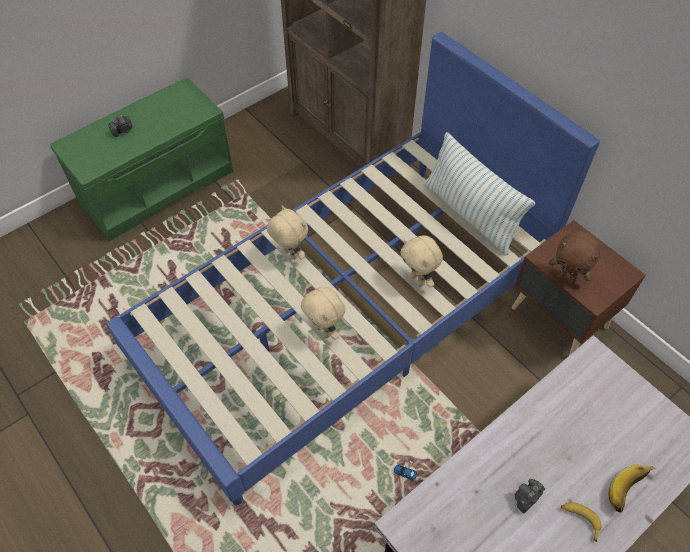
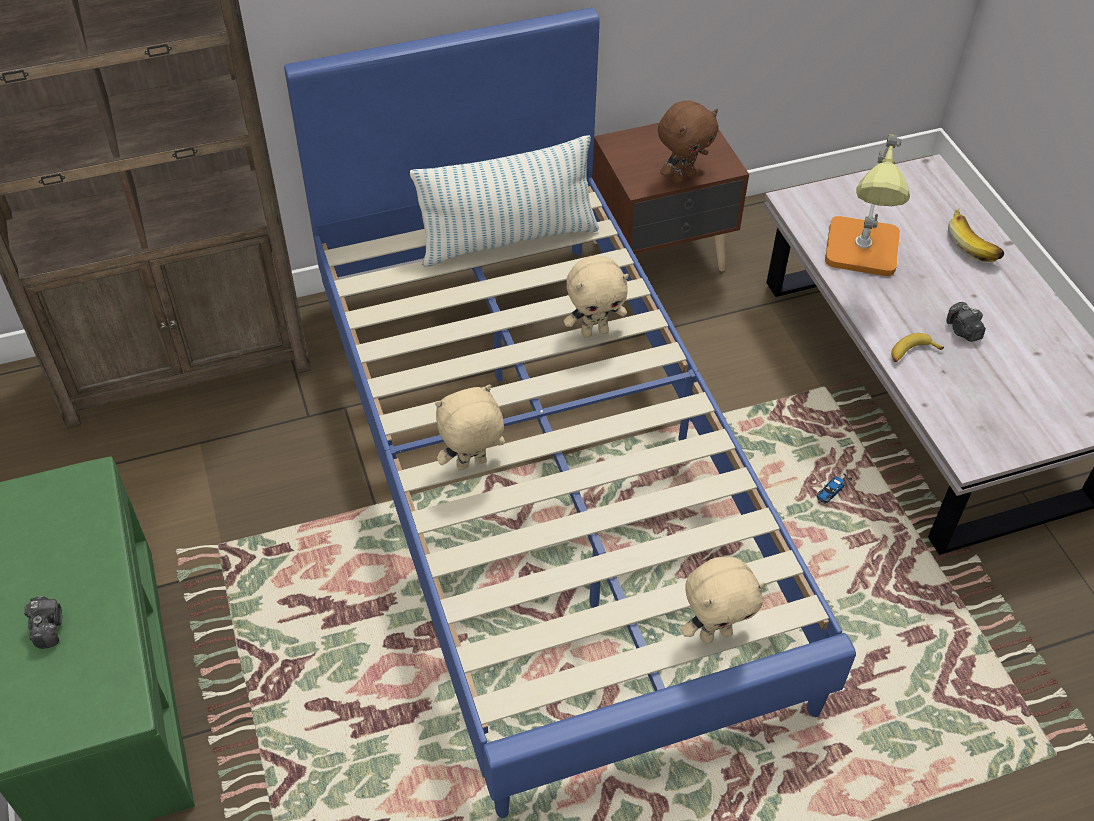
camera: 70 degrees left, 5 degrees down
beige plush toy [301,287,345,340] -> beige plush toy moved to [681,556,765,644]
banana [561,502,602,542] -> banana moved to [891,333,944,362]
none -> table lamp [825,134,910,276]

